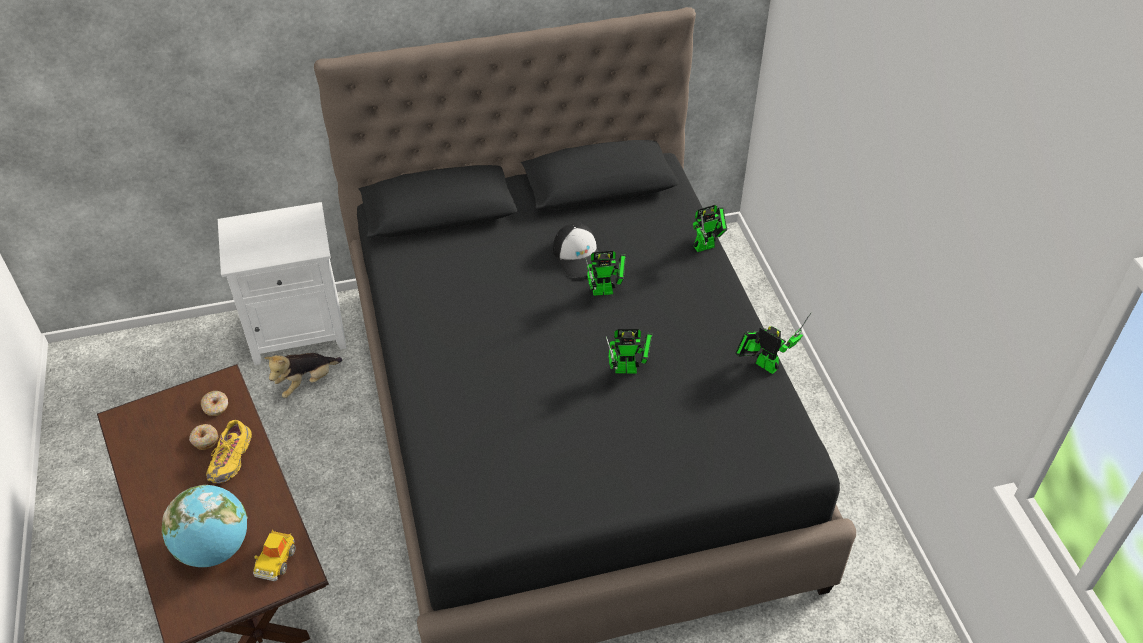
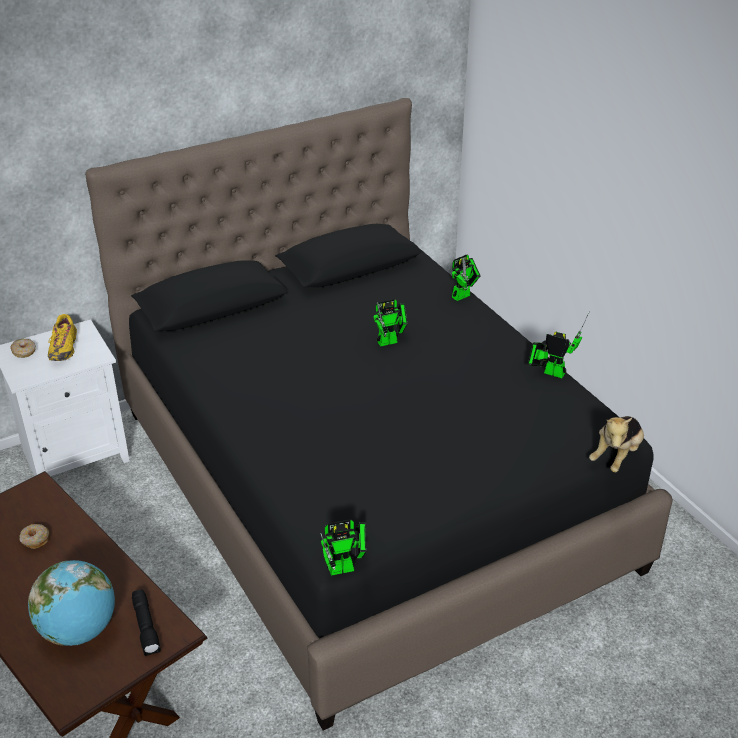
camera: 15 degrees left, 10 degrees down
donut [201,391,228,416] -> donut moved to [10,339,36,358]
yellow shoe [206,420,252,483] -> yellow shoe moved to [48,314,77,361]
toy car [253,529,296,581] -> black flashlight [132,589,161,656]
plush toy [264,353,342,398] -> plush toy moved to [589,416,644,472]
cap [553,223,599,278] -> none
toy robot [606,329,653,373] -> toy robot moved to [320,519,366,576]

